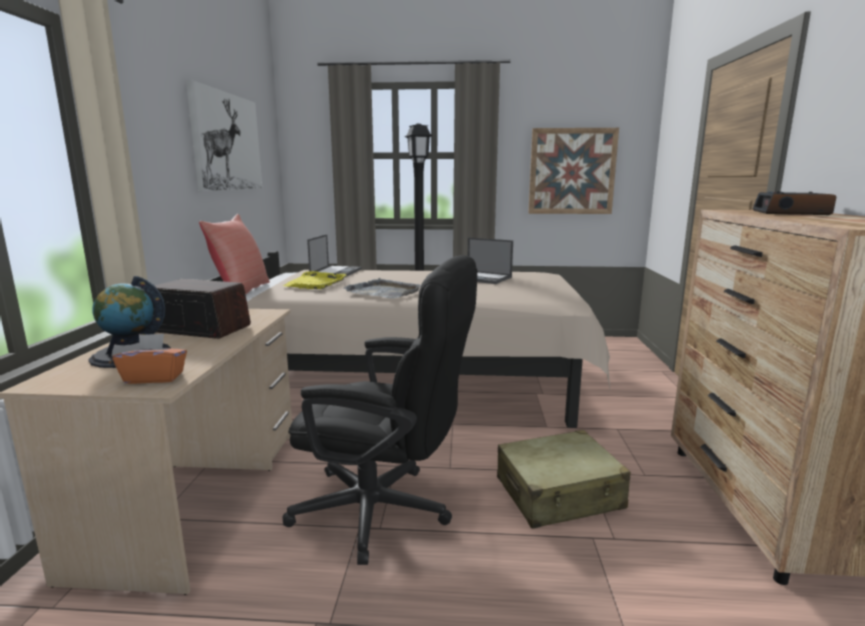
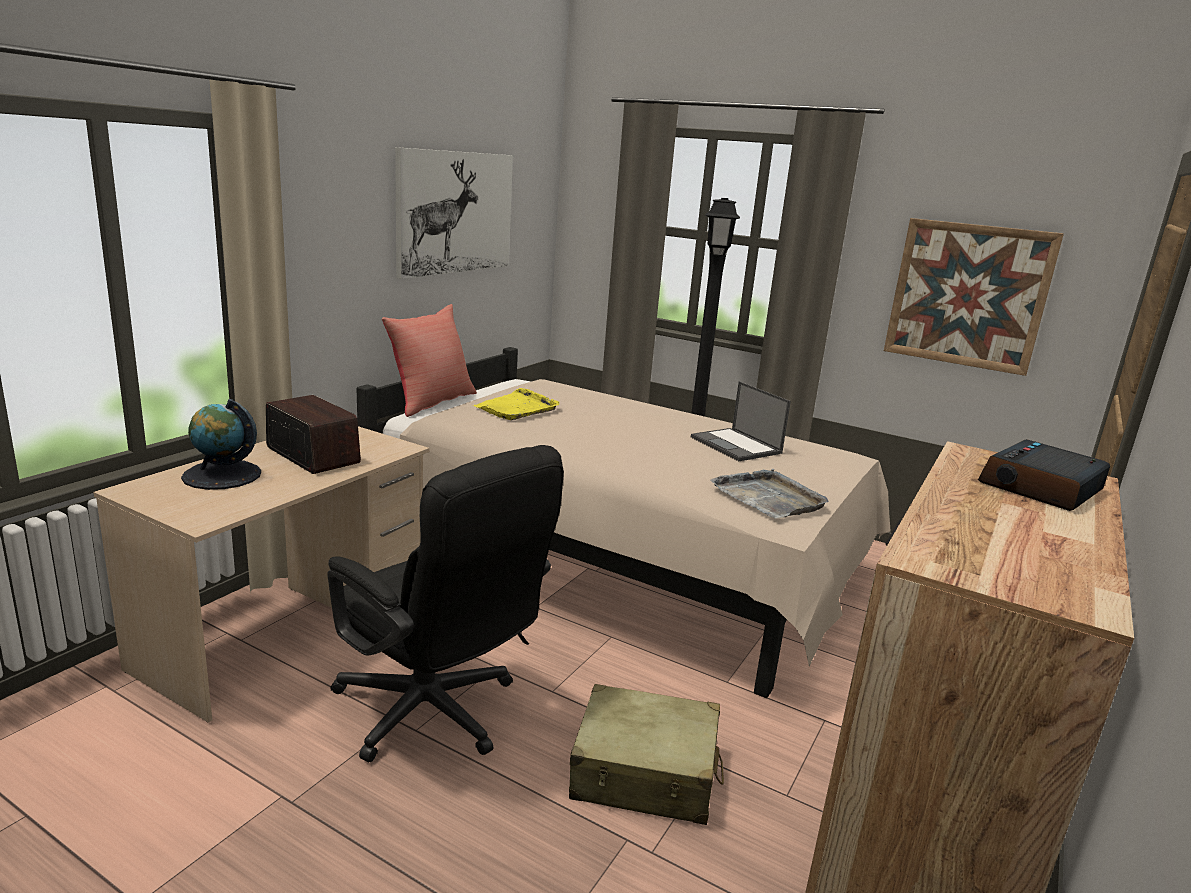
camera: 25 degrees right, 5 degrees up
orange tissue box [112,334,187,384] -> none
laptop [307,234,362,277] -> none
grey tray [344,278,421,298] -> grey tray moved to [710,469,829,519]

